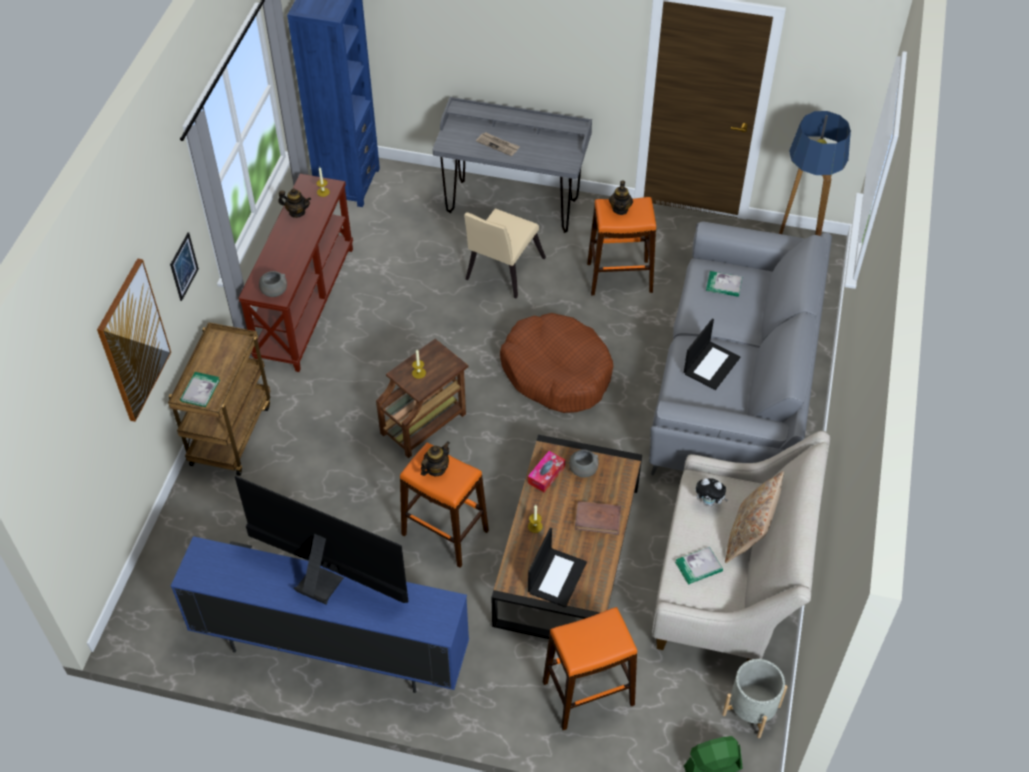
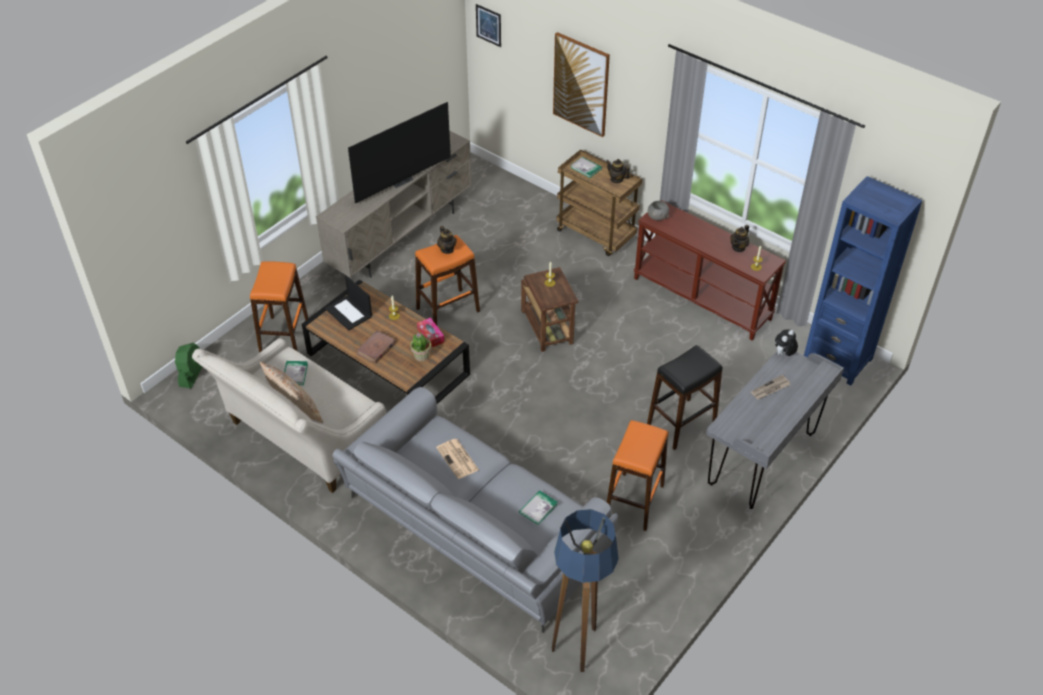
camera: 115 degrees right, 5 degrees down
picture [170,232,199,301] -> picture moved to [476,4,501,47]
blue tv stand [171,536,469,693] -> beige tv stand [316,130,472,278]
beige chair [464,208,546,298] -> black stool [647,345,722,450]
brown dog bed [500,313,613,413] -> none
grey bowl [569,449,598,478] -> potted plant [410,333,431,362]
teapot [609,181,633,215] -> teapot moved to [607,159,630,184]
laptop [684,319,740,390] -> newspaper [436,439,479,479]
plush toy [695,478,728,506] -> plush toy moved to [775,329,798,356]
grey planter [722,659,787,738] -> none

